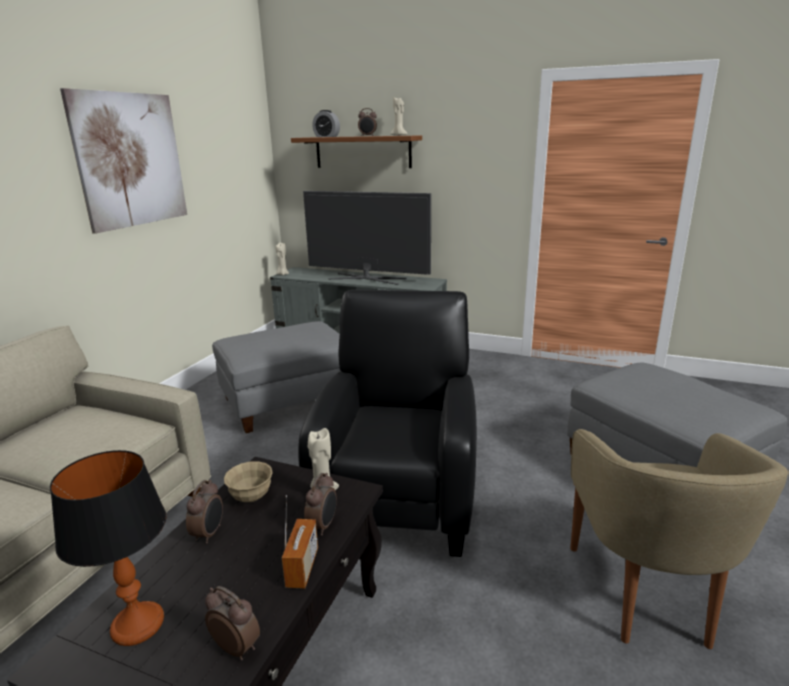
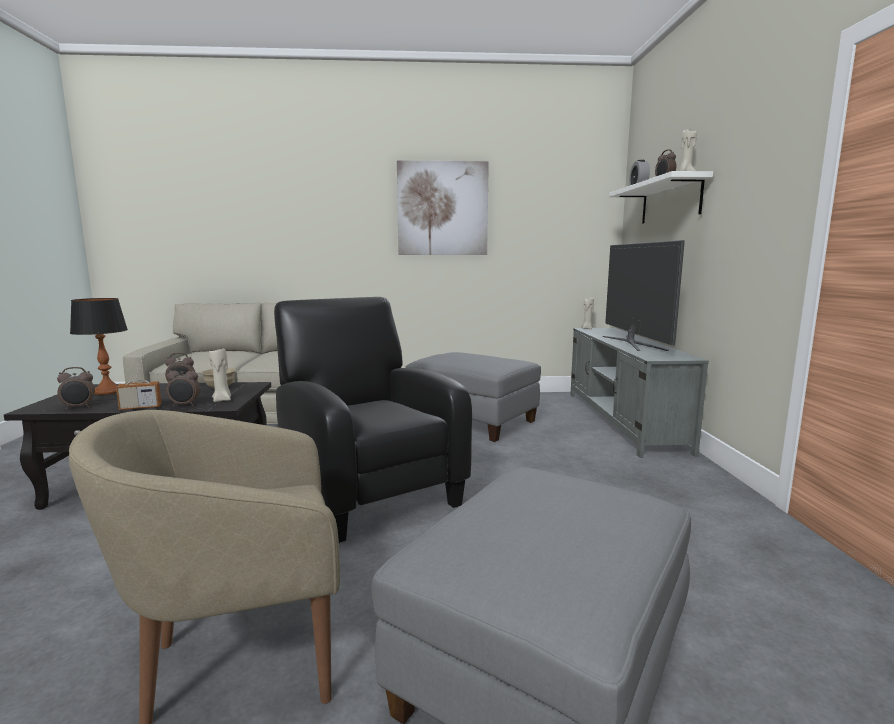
camera: 65 degrees right, 10 degrees down
alarm clock [205,586,260,660] -> alarm clock turned 60 degrees clockwise [57,367,95,409]
brown shelf [291,135,422,168] -> white shelf [609,171,713,223]
black armchair [298,290,477,557] -> black armchair turned 105 degrees counterclockwise [274,297,472,543]

